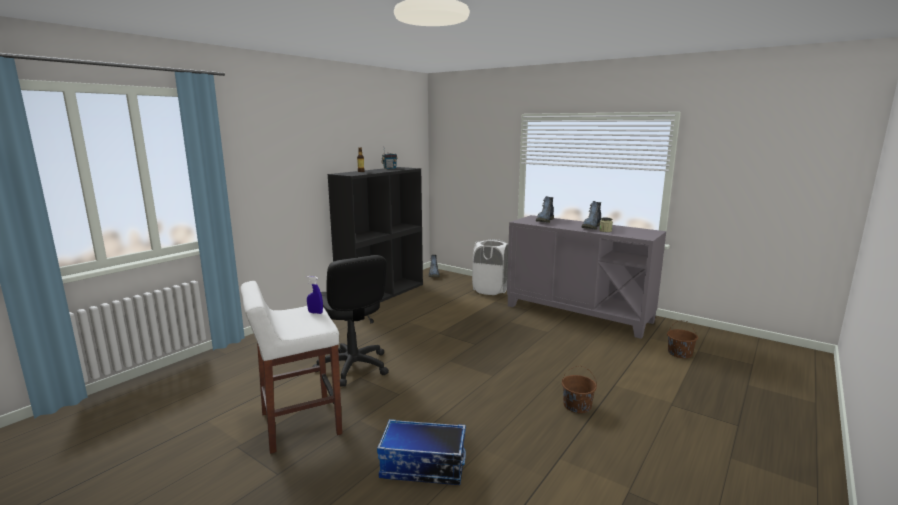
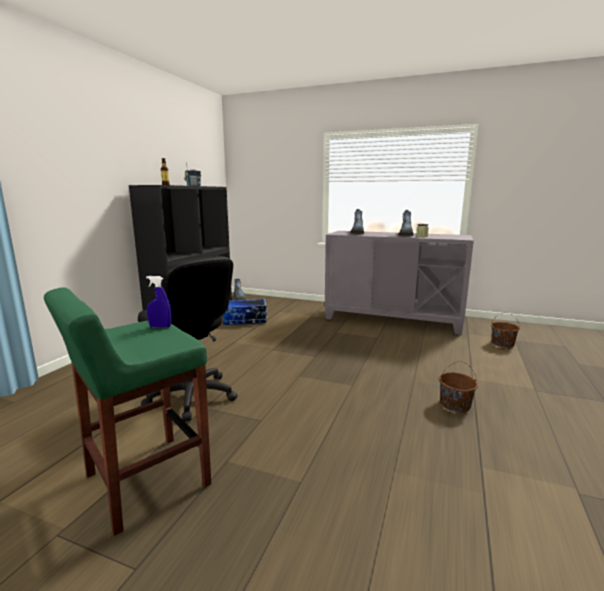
camera: 15 degrees left, 0 degrees up
white stool [240,281,342,454] -> green stool [44,287,211,536]
storage box [377,419,466,485] -> storage box moved to [222,299,267,325]
white laundry basket [472,239,509,295] -> none

